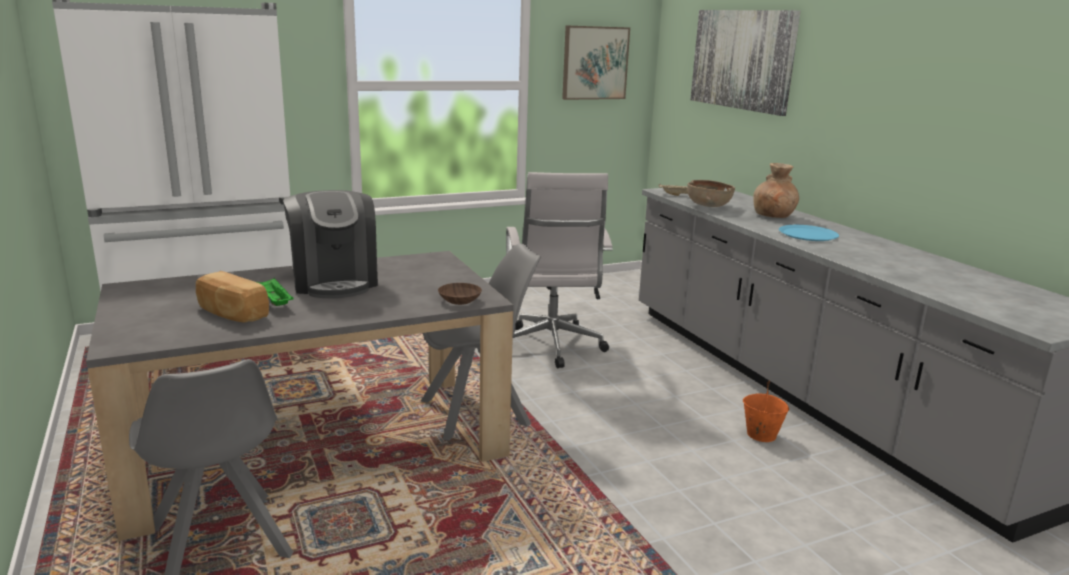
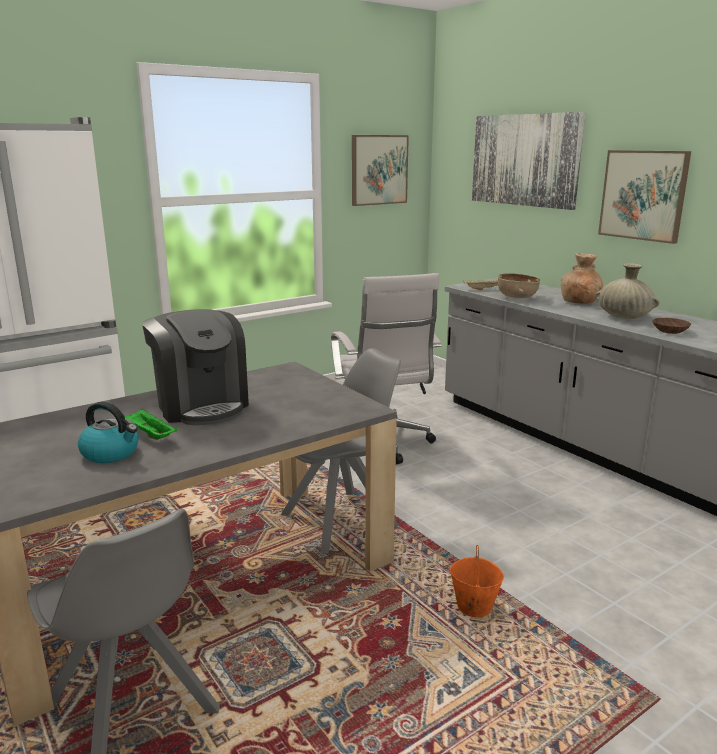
camera: 10 degrees left, 0 degrees up
bread [196,271,269,322] -> kettle [78,401,139,463]
brown bowl [438,283,482,305] -> brown bowl moved to [652,318,691,334]
orange bucket [743,381,789,442] -> orange bucket moved to [449,545,504,617]
blue plate [779,225,839,241] -> beige vase [595,264,659,319]
none -> picture [598,150,691,244]

